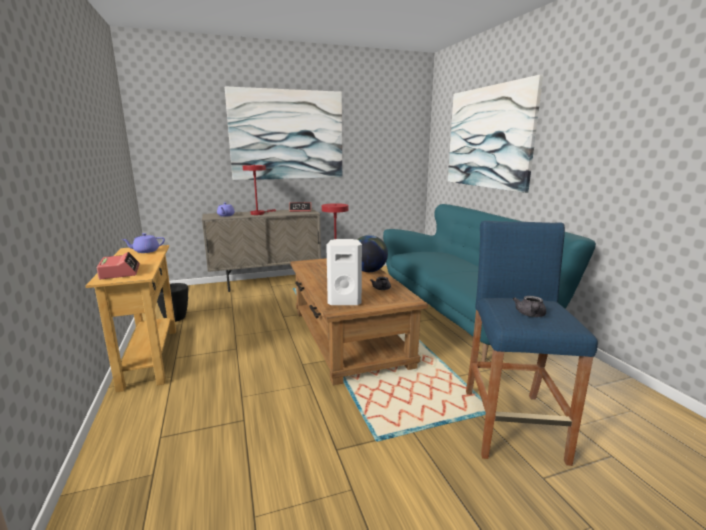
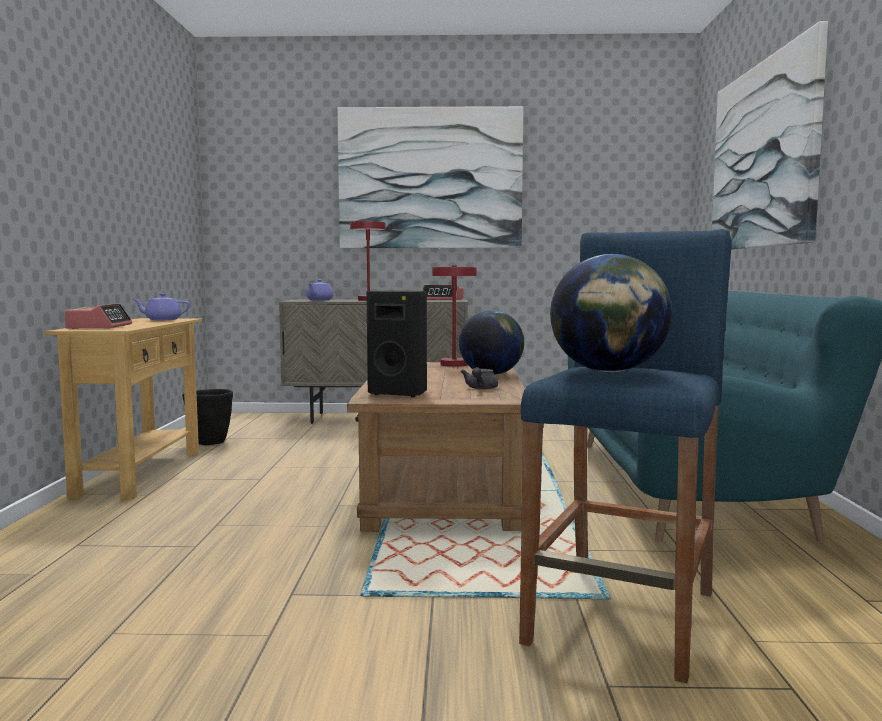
camera: 20 degrees right, 10 degrees down
white speaker [326,239,362,305] -> black speaker [367,291,427,397]
grey teapot [513,296,546,317] -> globe [550,254,672,372]

